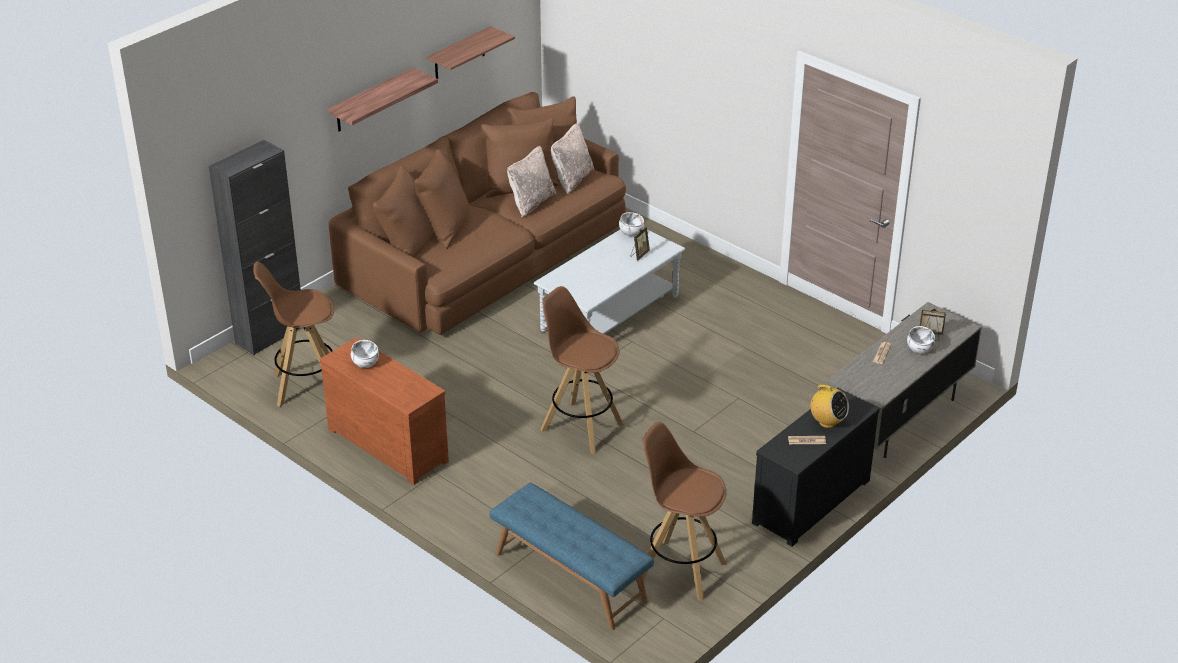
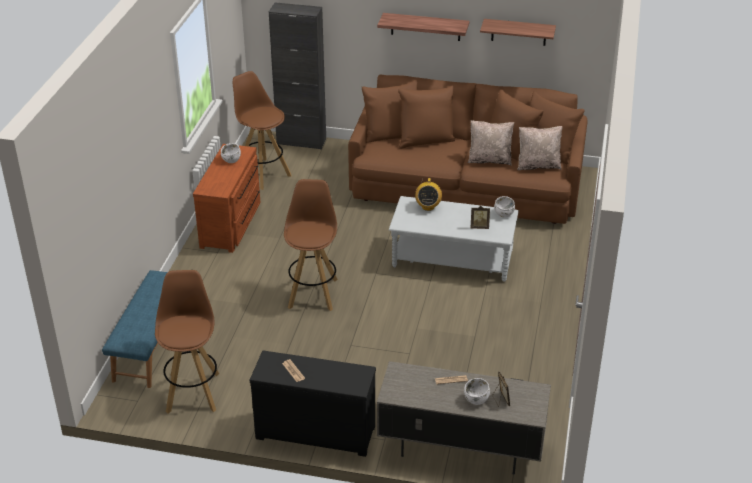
camera: 60 degrees right, 0 degrees up
radio [808,385,849,428] -> radio moved to [415,178,442,211]

